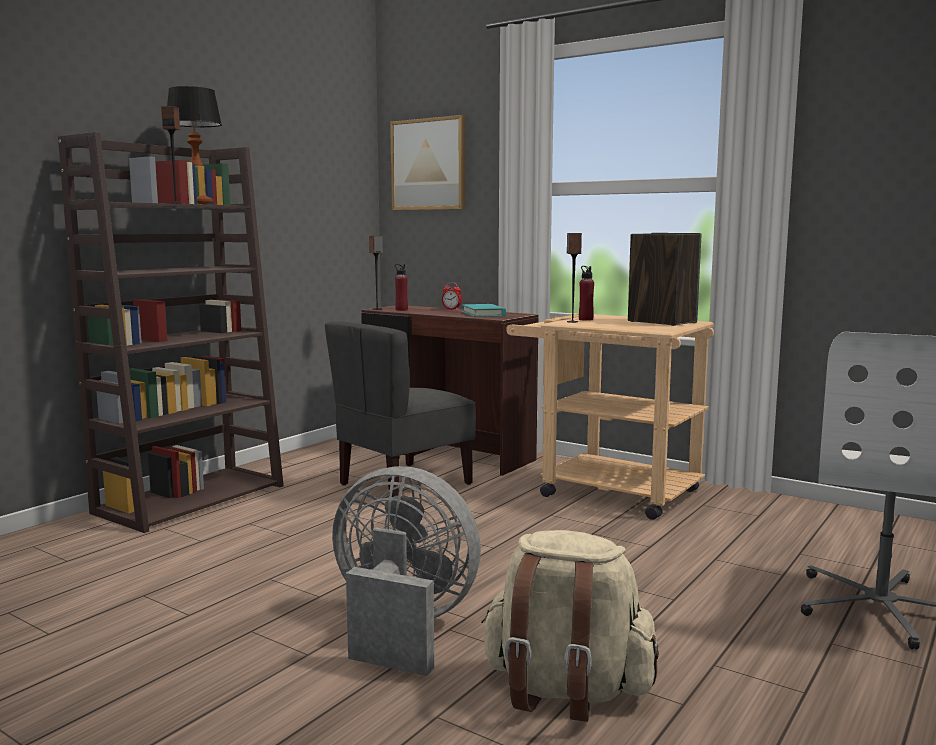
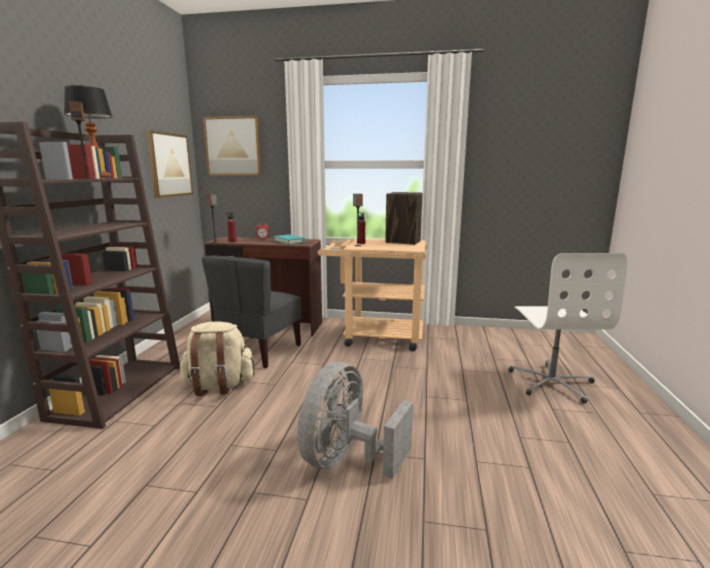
camera: 25 degrees left, 5 degrees up
grey fan [332,466,481,676] -> grey fan turned 60 degrees counterclockwise [297,362,413,479]
beige backpack [481,530,659,722] -> beige backpack moved to [179,321,255,396]
none -> picture [146,130,193,198]

